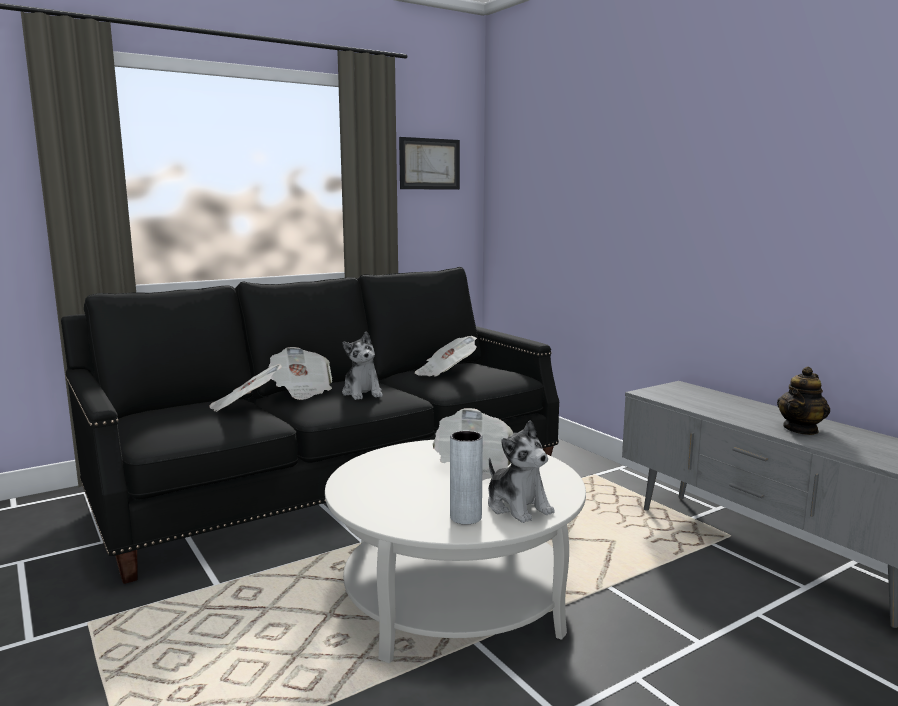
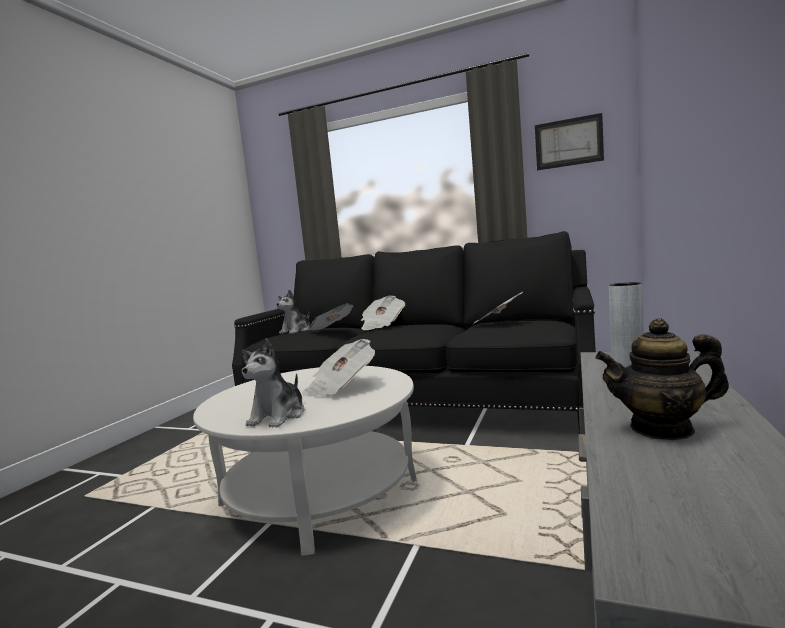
camera: 55 degrees right, 5 degrees down
plush toy [342,332,383,400] -> plush toy moved to [277,290,310,334]
grey vase [450,431,483,525] -> grey vase moved to [609,282,644,368]

